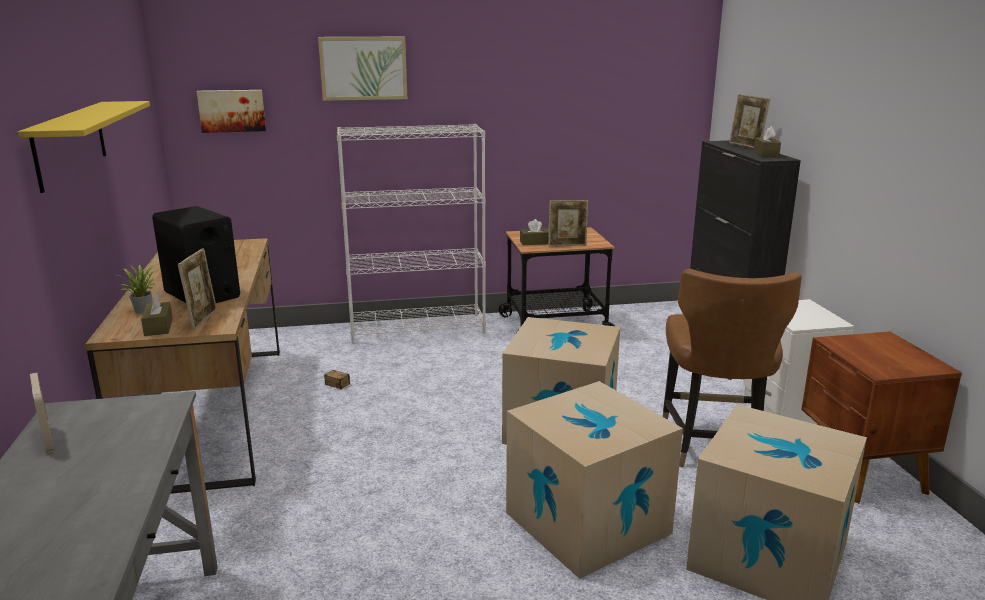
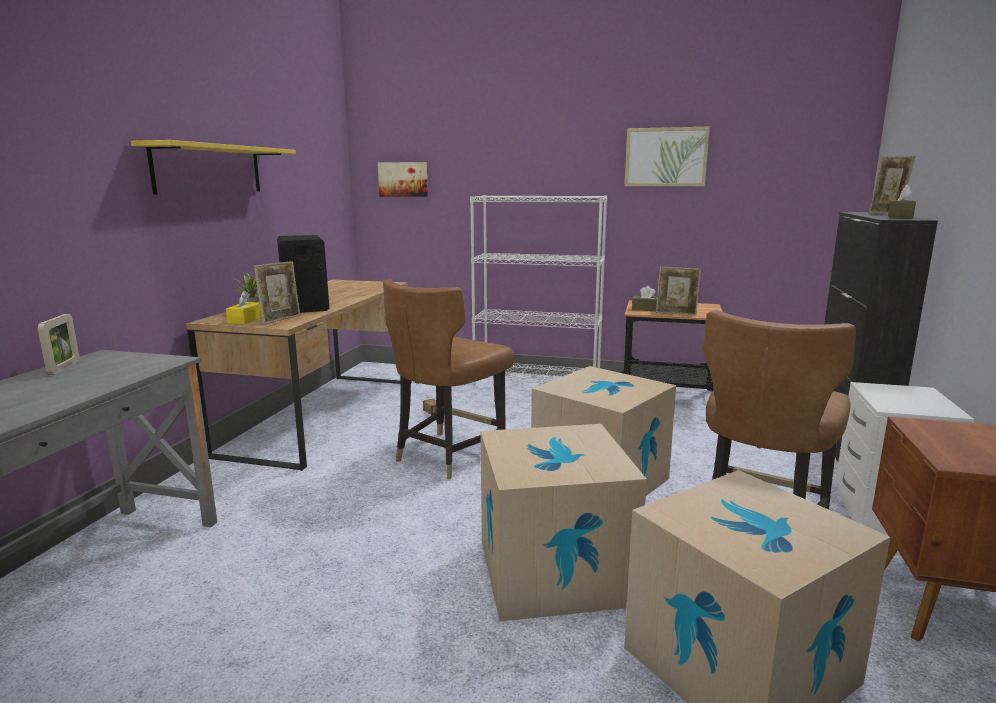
camera: 25 degrees right, 5 degrees down
brown tissue box [141,293,173,336] -> yellow tissue box [226,291,262,324]
picture [318,37,407,101] -> picture moved to [625,127,710,186]
none -> brown chair [383,279,514,479]

